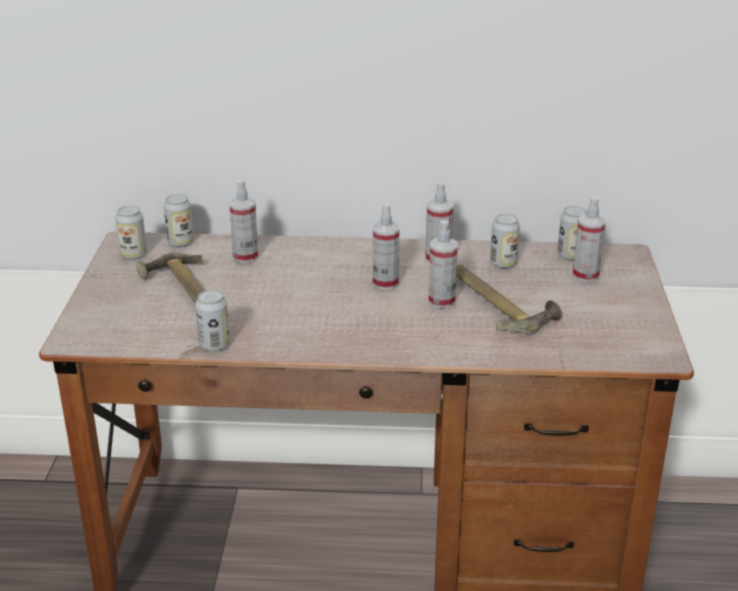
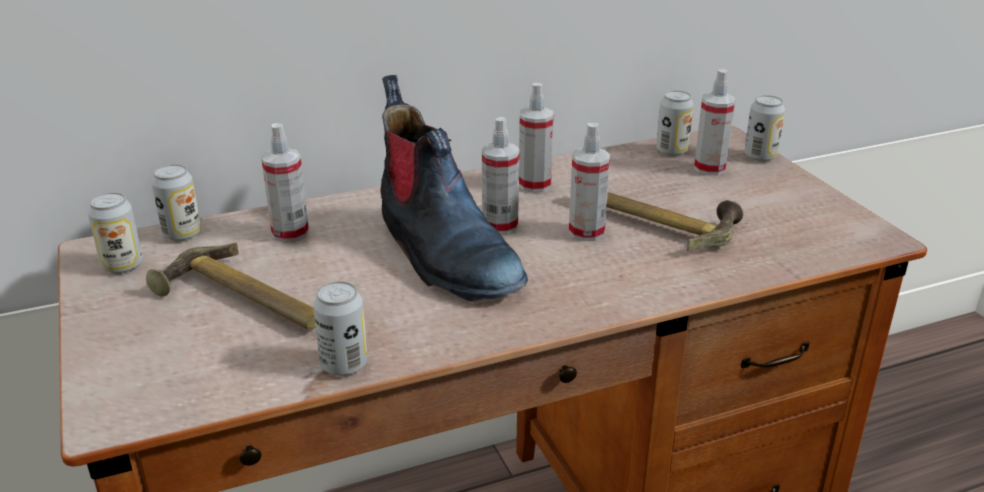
camera: 25 degrees left, 0 degrees up
can [490,214,520,269] -> can moved to [744,95,785,162]
none -> boot [381,75,528,301]

